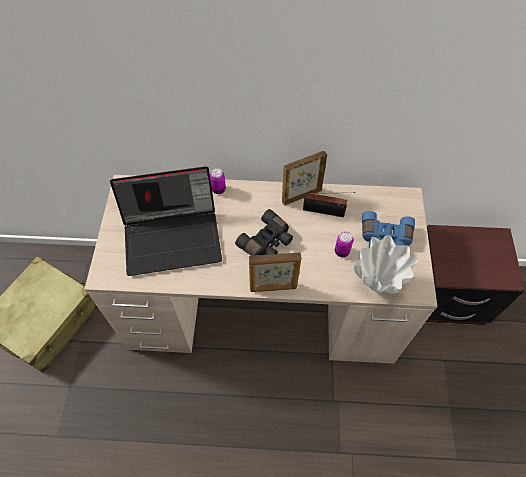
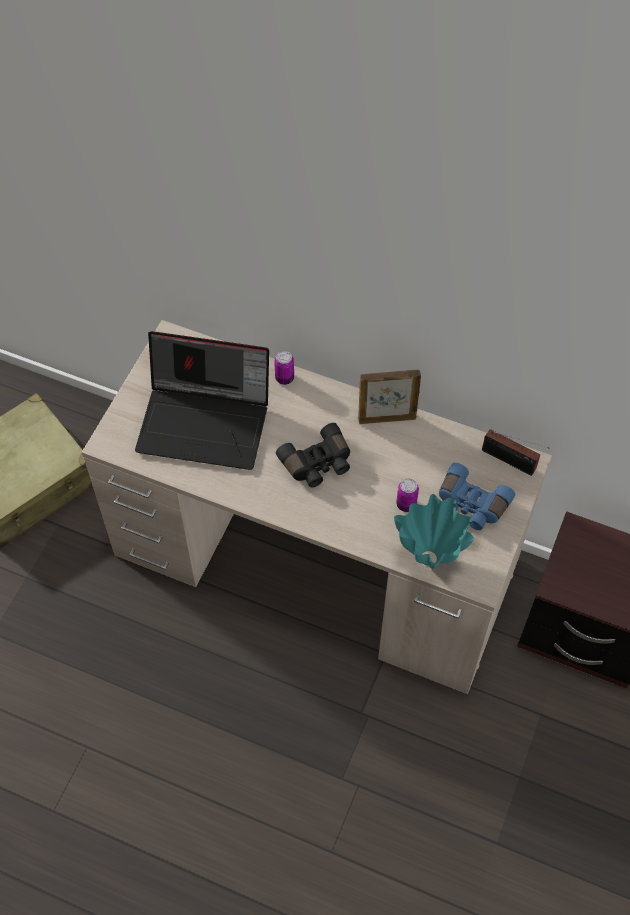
camera: 20 degrees right, 0 degrees up
picture frame [249,252,302,292] -> none
radio [303,192,355,217] -> radio moved to [482,429,549,476]
white vase [353,235,418,294] -> turquoise vase [394,494,474,569]

